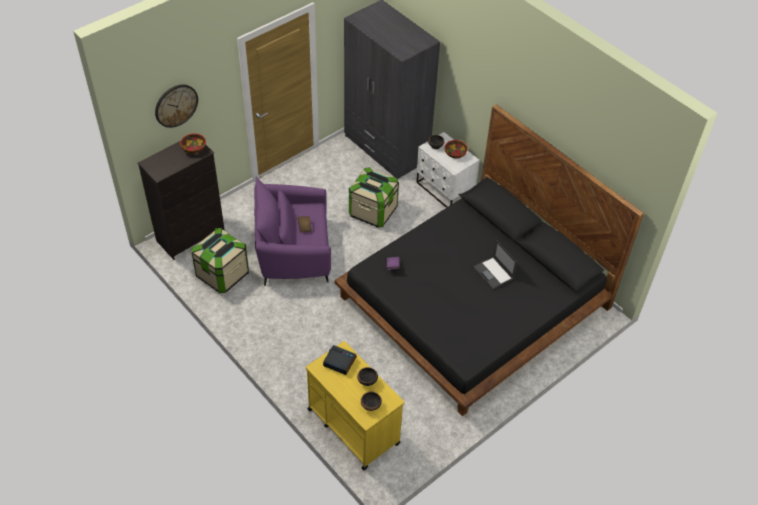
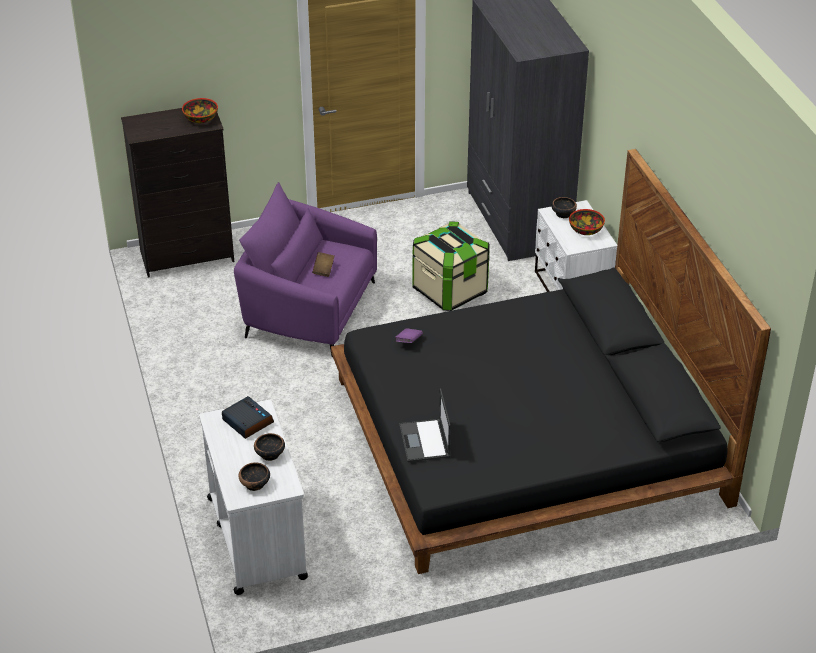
camera: 25 degrees right, 10 degrees down
wall clock [155,84,198,128] -> none
storage box [192,228,249,293] -> none
yellow cart [306,341,404,470] -> white cart [199,399,308,595]
laptop [473,240,517,290] -> laptop moved to [399,389,451,462]

